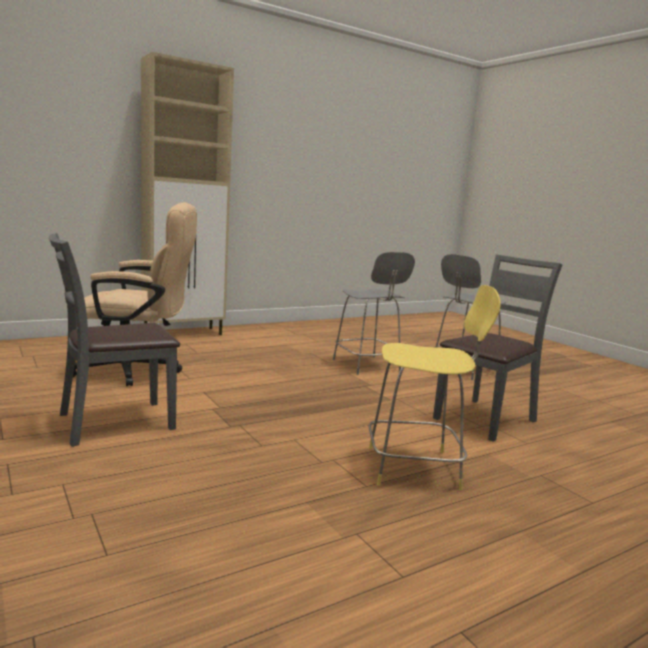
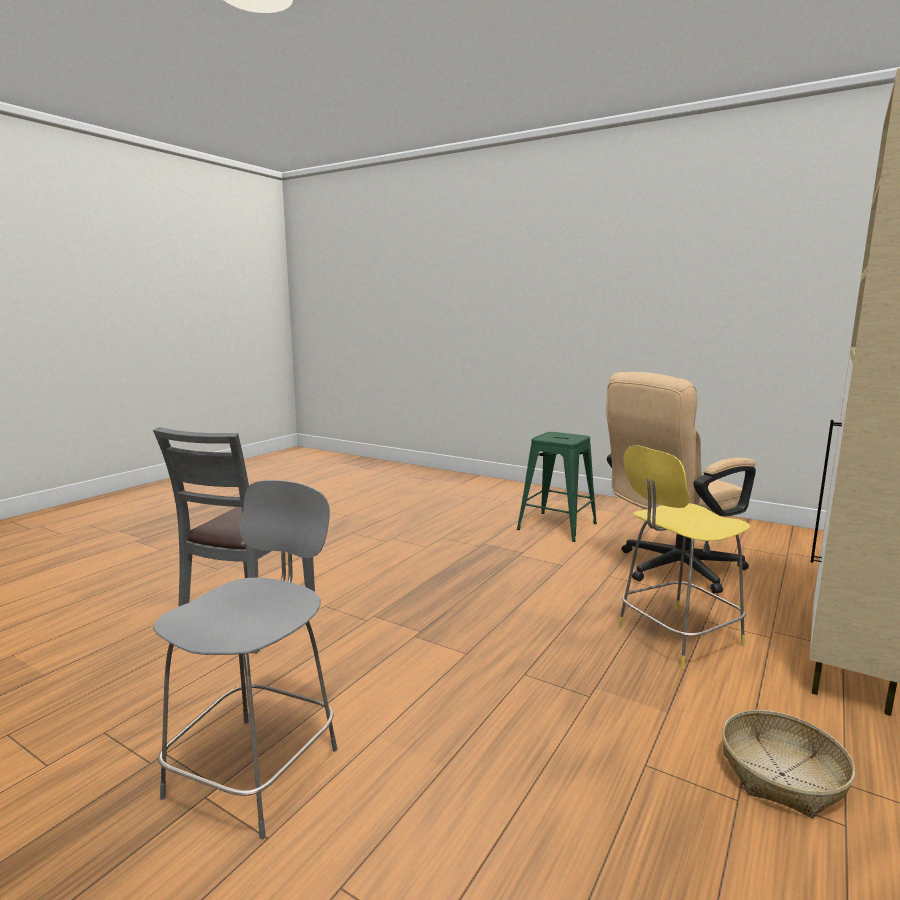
camera: 155 degrees right, 0 degrees up
grey chair [49,233,180,447] -> green stool [517,432,597,542]
grey stool [333,252,415,375] -> none
yellow stool [368,285,501,490] -> yellow stool moved to [618,445,750,668]
none -> basket [722,710,856,818]

